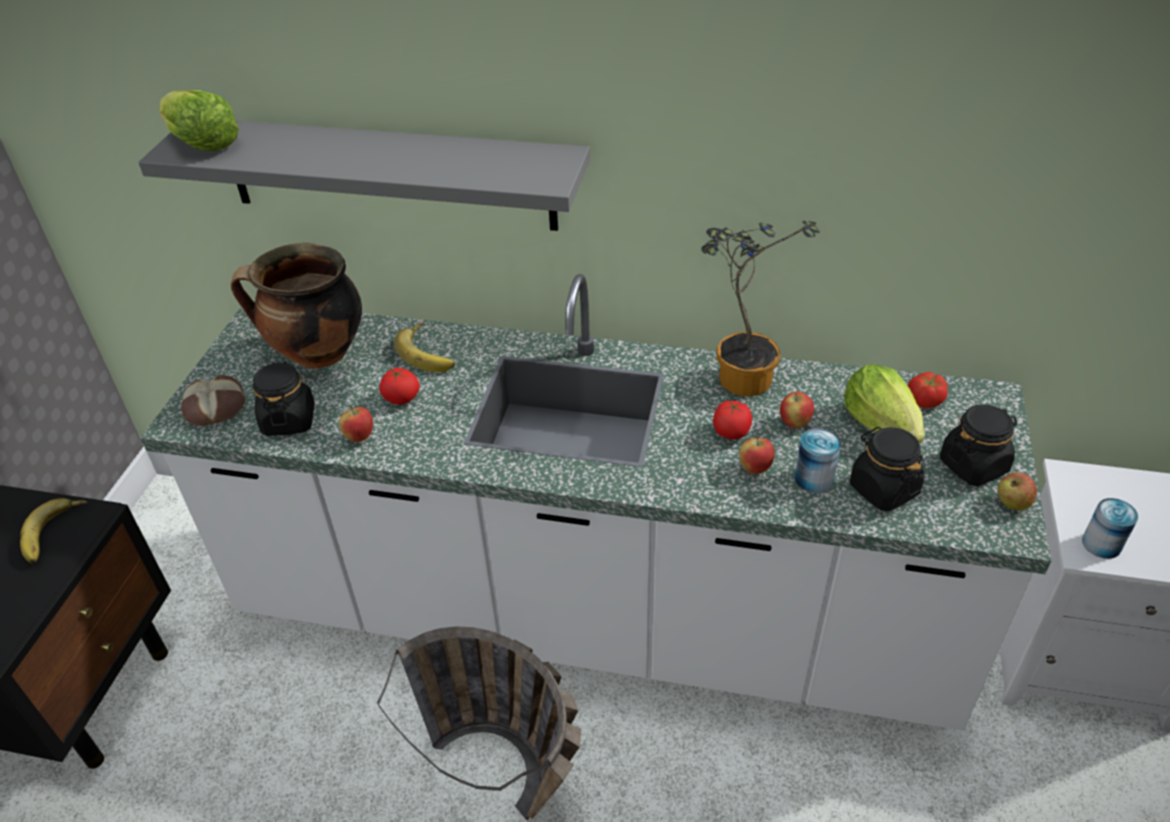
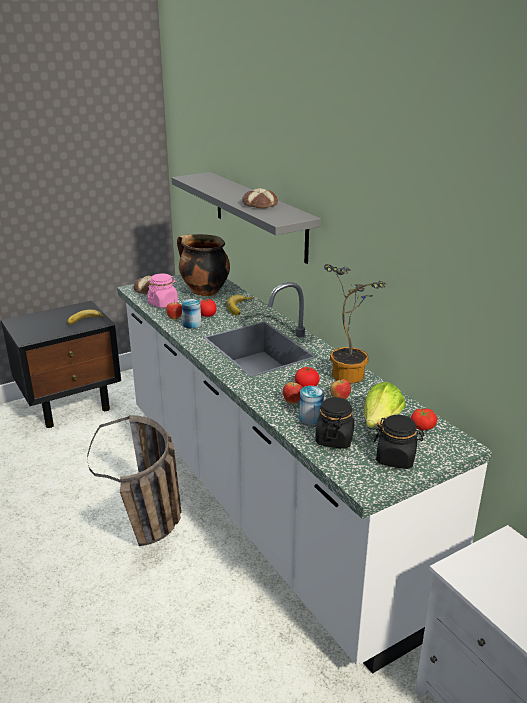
camera: 45 degrees right, 15 degrees down
lettuce [159,90,239,151] -> none
black jar [253,361,315,436] -> pink jar [147,274,178,308]
apple [997,472,1037,510] -> none
can [1082,498,1138,559] -> can moved to [182,299,201,329]
none -> bread [242,188,278,208]

